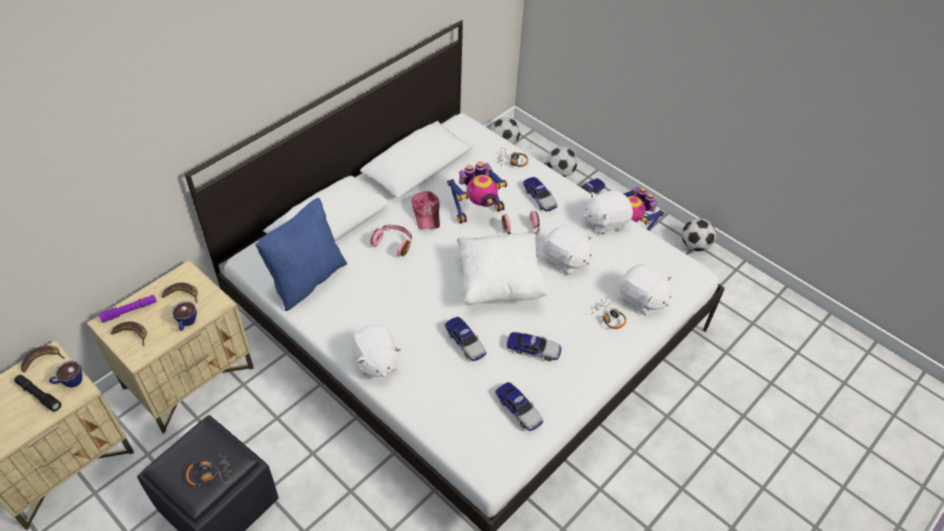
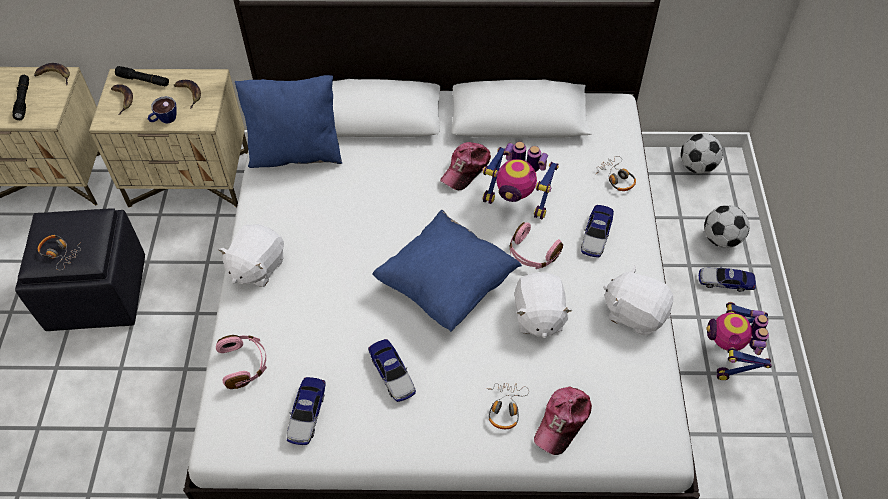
camera: 50 degrees right, 5 degrees up
cup [49,360,82,388] -> none
purple flashlight [99,295,157,323] -> black flashlight [115,66,169,86]
pink headphones [371,224,412,257] -> pink headphones moved to [216,335,267,389]
toy car [445,317,486,361] -> none
white pillow [457,233,548,304] -> blue pillow [372,210,522,332]
white plush toy [619,264,672,316] -> cap [534,387,592,455]
football [682,218,716,251] -> none

